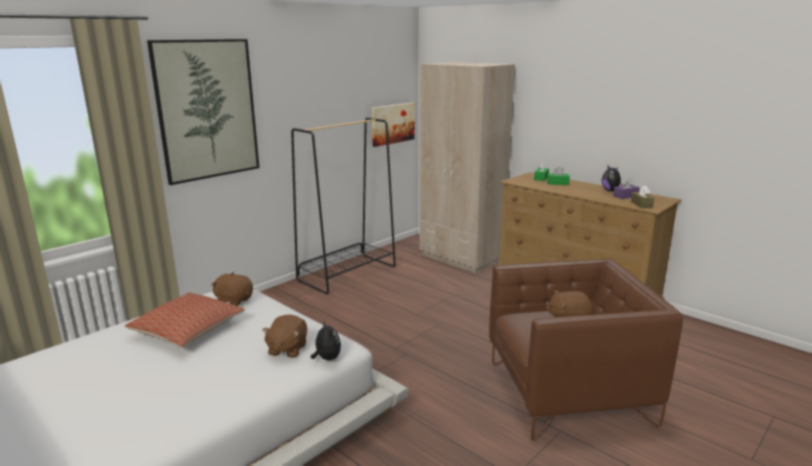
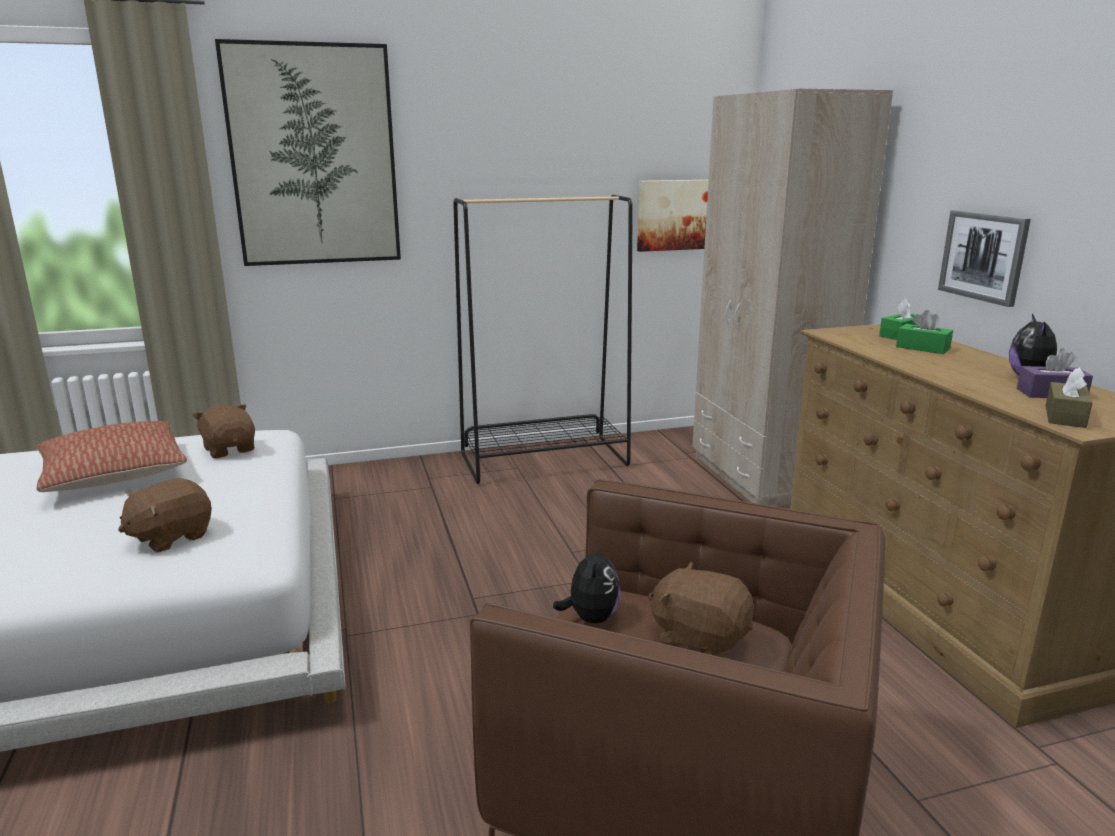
camera: 30 degrees right, 0 degrees up
plush toy [311,320,341,360] -> plush toy moved to [553,541,621,623]
none -> picture [938,210,1031,307]

